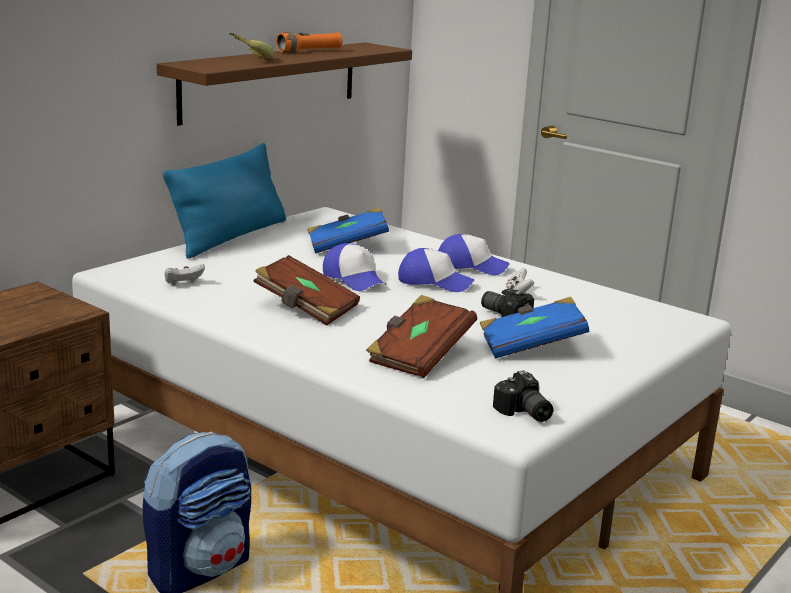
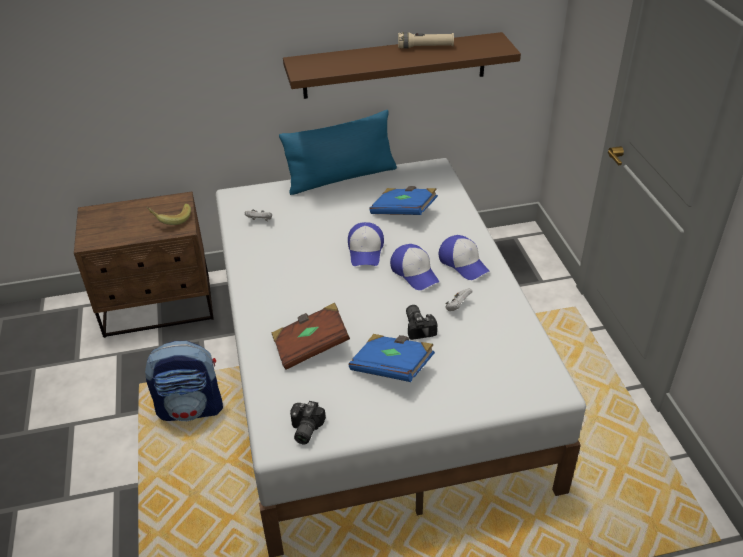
camera: 40 degrees right, 20 degrees up
banana [229,33,274,59] -> banana moved to [146,204,191,225]
brown book [253,255,360,326] -> none
orange flashlight [276,32,342,52] -> beige flashlight [398,32,454,49]

